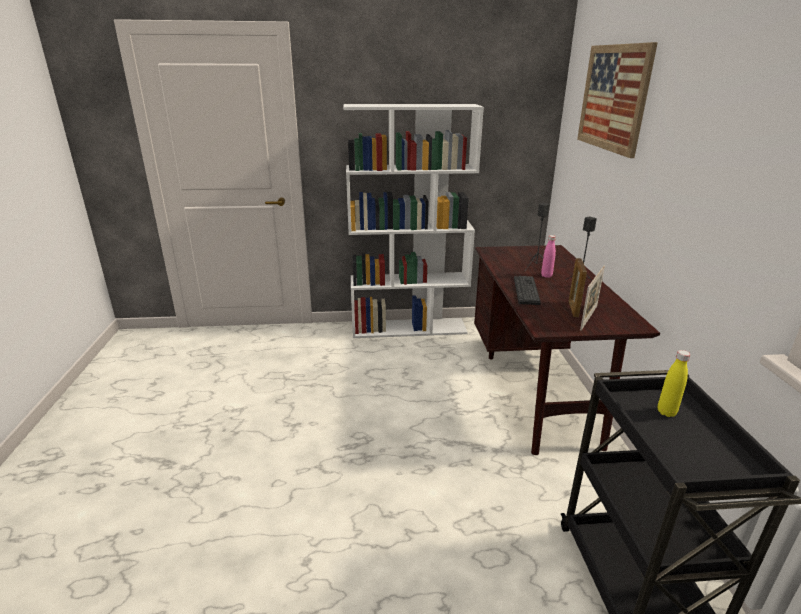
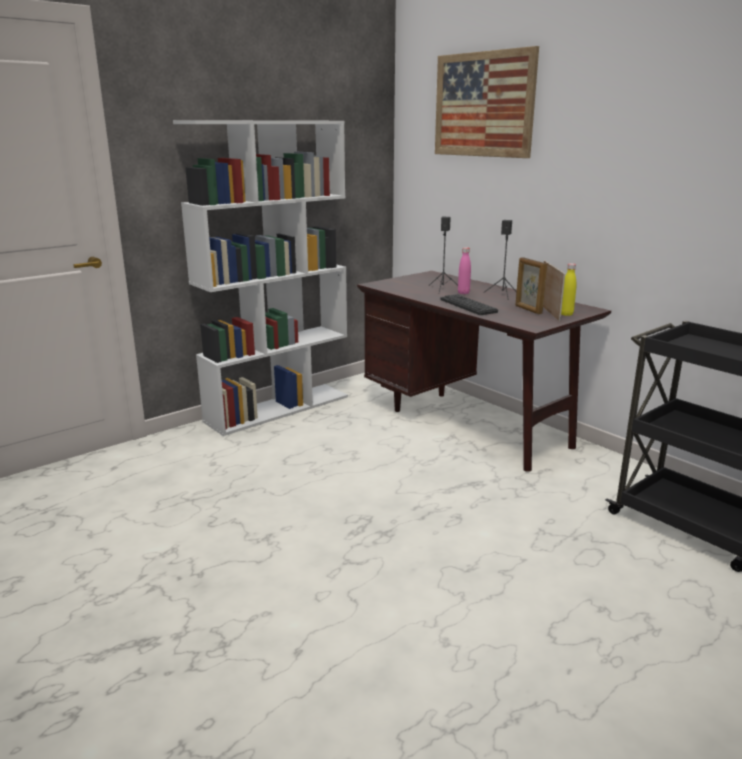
camera: 35 degrees left, 5 degrees down
yellow bottle [658,350,690,417] -> yellow bottle moved to [561,263,576,316]

